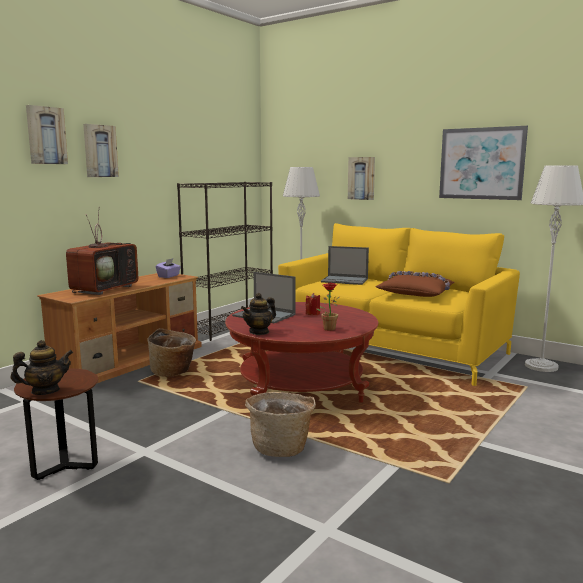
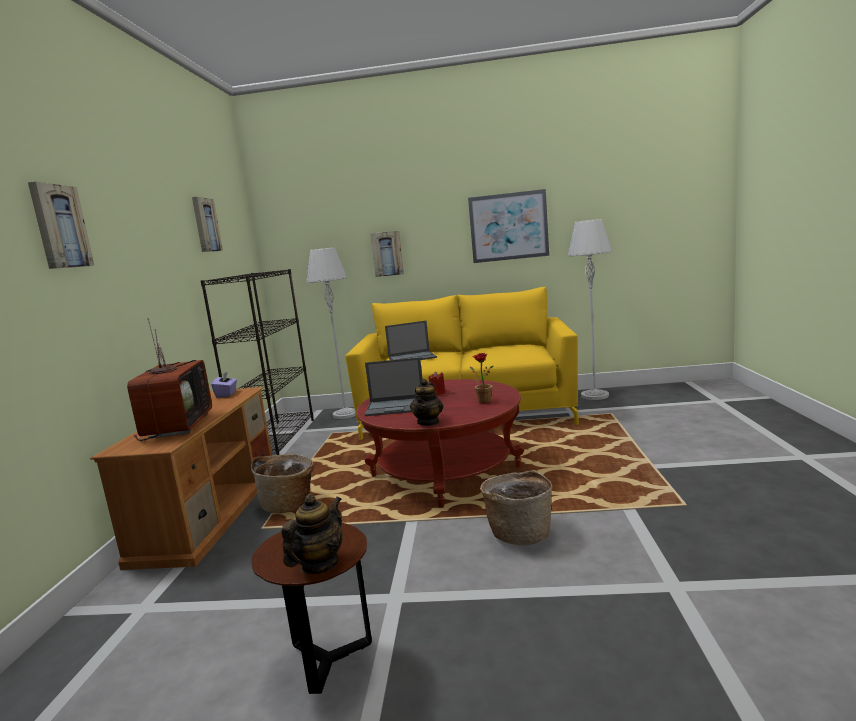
camera: 30 degrees left, 0 degrees up
picture [83,124,119,177] -> picture moved to [192,197,223,252]
brown pillow [376,271,455,297] -> none

